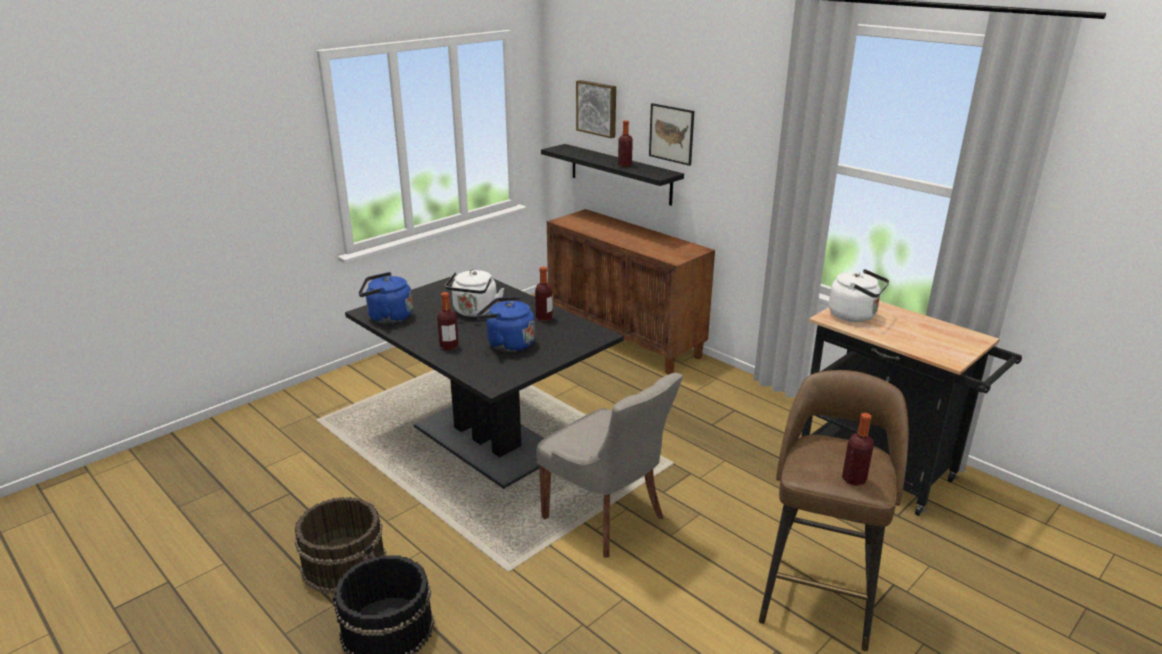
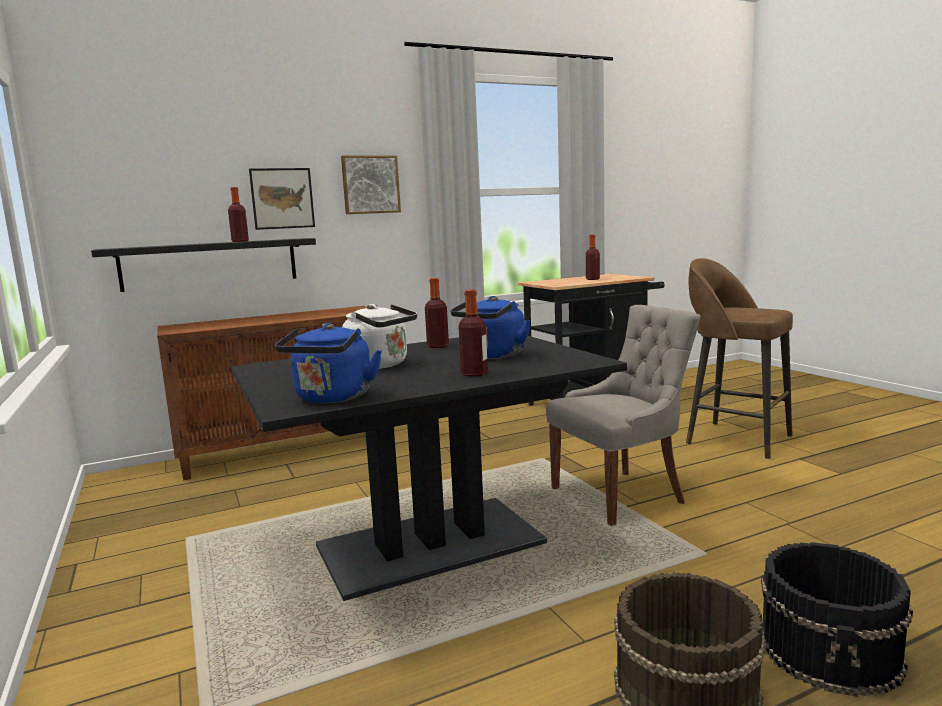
camera: 70 degrees left, 15 degrees down
picture [576,80,616,138] -> picture moved to [341,156,401,214]
white kettle [829,269,889,322] -> none
bottle [842,413,874,486] -> bottle moved to [586,234,600,280]

